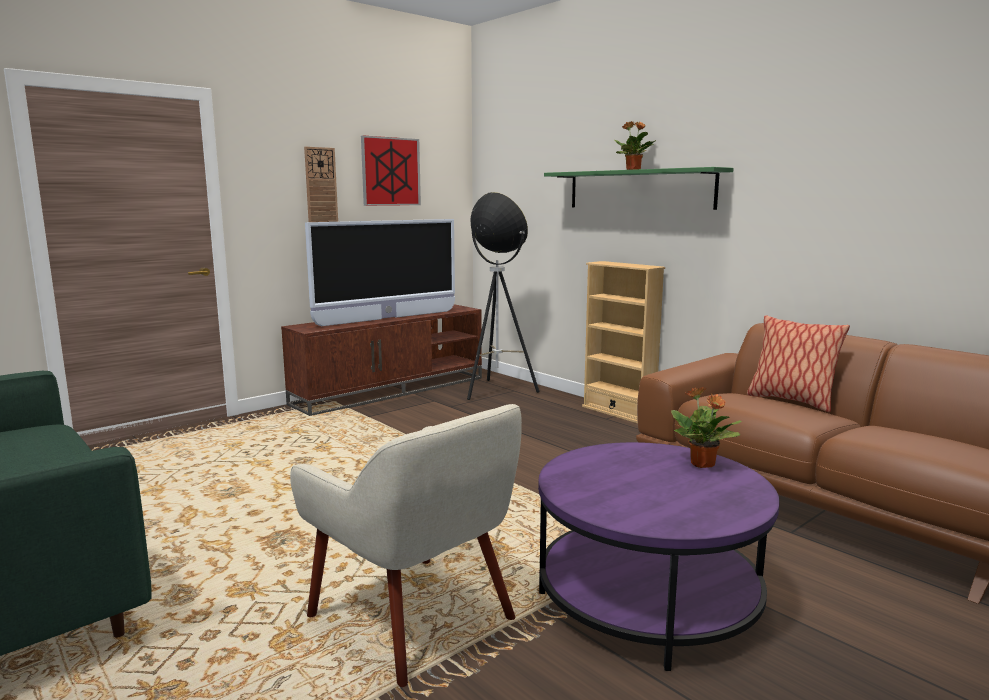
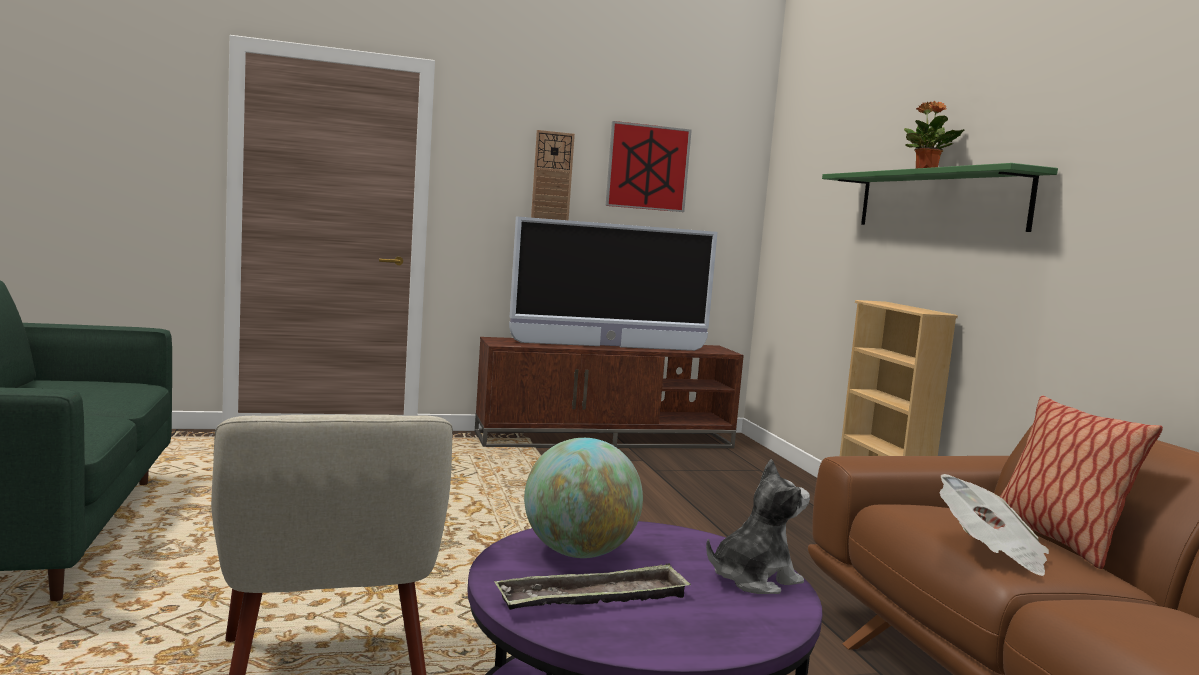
camera: 25 degrees right, 5 degrees down
floor lamp [467,192,539,400] -> none
potted plant [671,387,742,468] -> plush toy [706,459,810,594]
none -> tray [494,564,691,610]
none -> globe [524,438,643,558]
none -> newspaper [939,474,1049,576]

